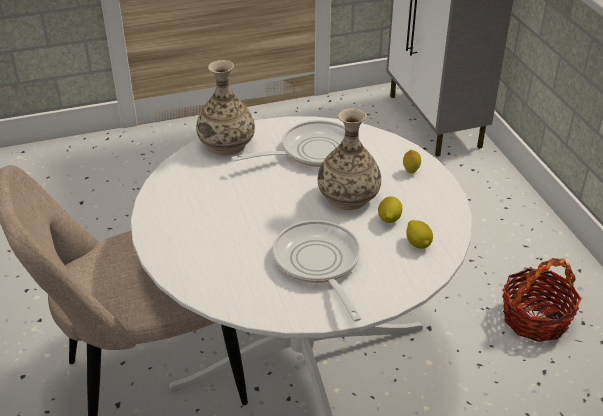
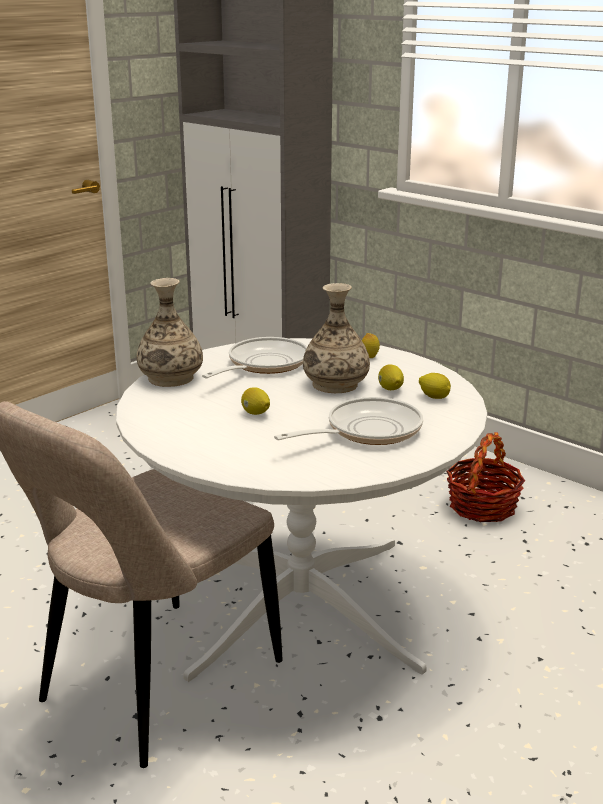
camera: 30 degrees left, 15 degrees down
frying pan [273,220,362,322] -> frying pan turned 105 degrees clockwise [274,397,423,445]
none -> lemon [241,387,270,415]

